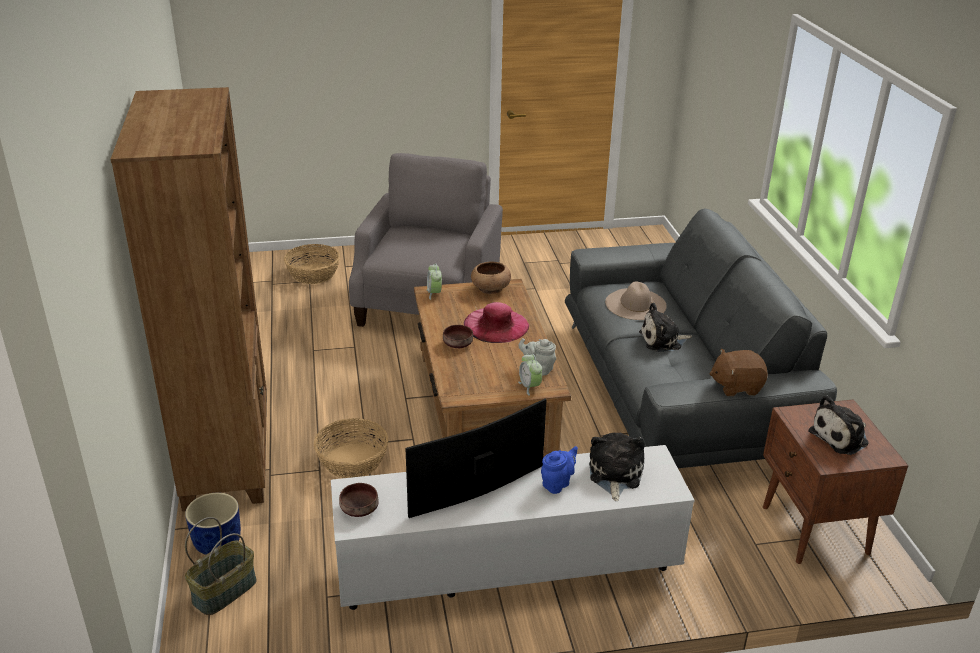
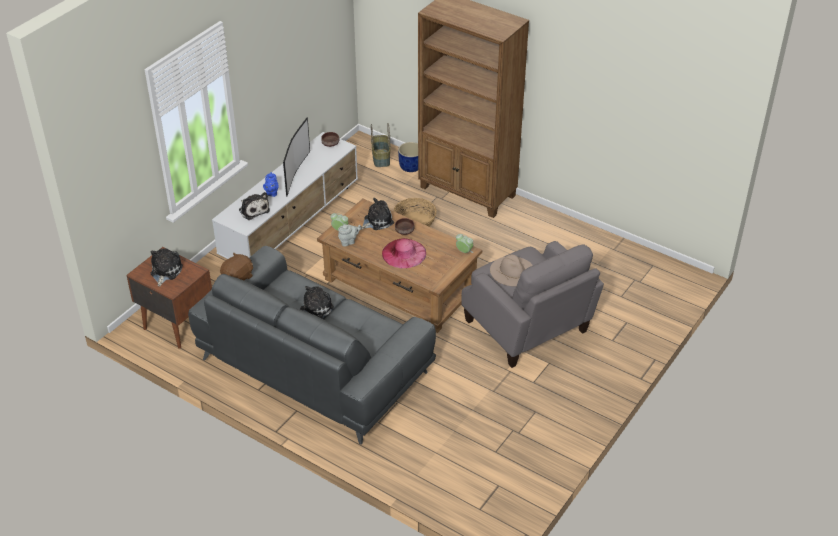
camera: 135 degrees right, 10 degrees up
basket [284,244,340,284] -> none
brown bowl [471,262,511,294] -> none
beige hat [605,281,667,320] -> beige hat moved to [490,255,533,286]
none -> plush toy [360,198,394,230]

